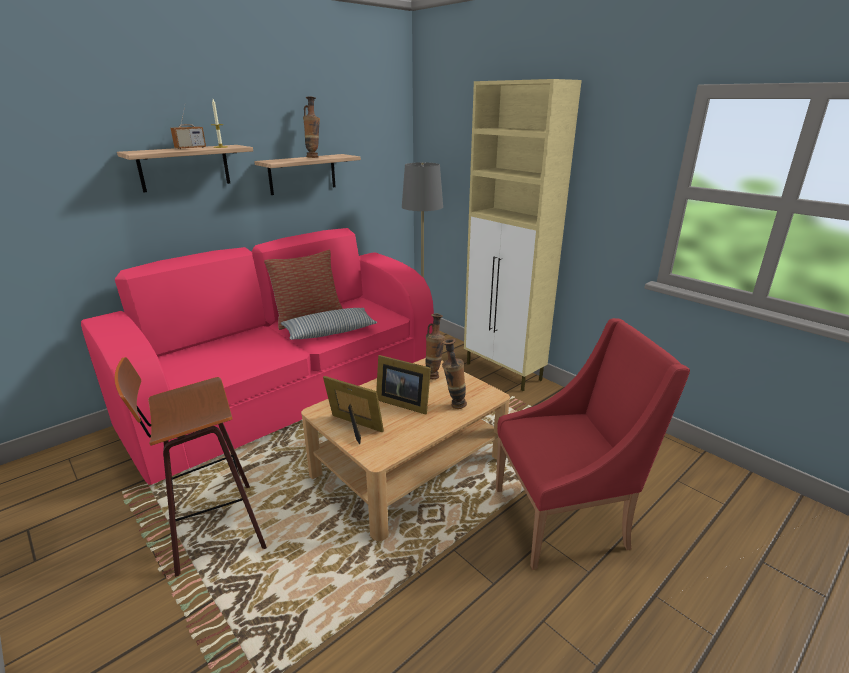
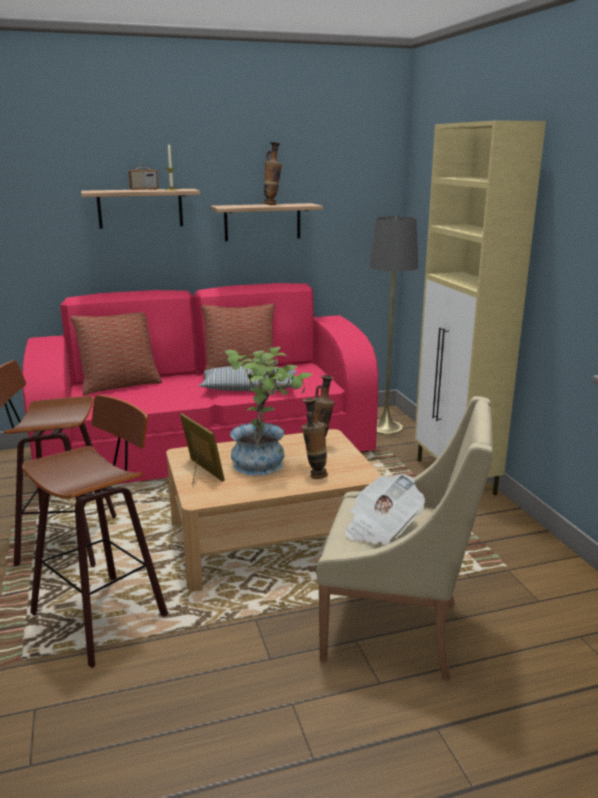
camera: 25 degrees right, 5 degrees down
picture frame [376,355,431,415] -> potted plant [224,347,313,475]
red armchair [496,318,690,570] -> beige armchair [317,396,493,680]
none -> stool [22,395,168,668]
none -> pillow [70,312,162,395]
none -> newspaper [344,474,425,545]

